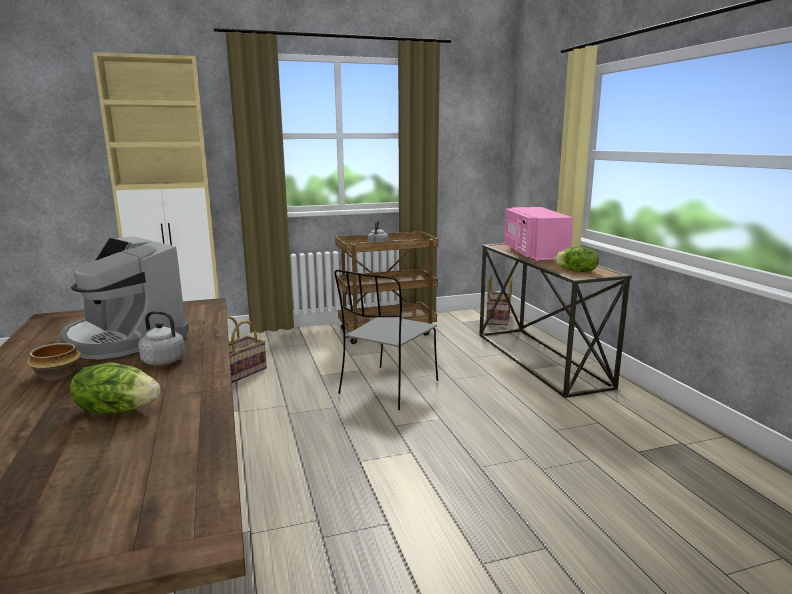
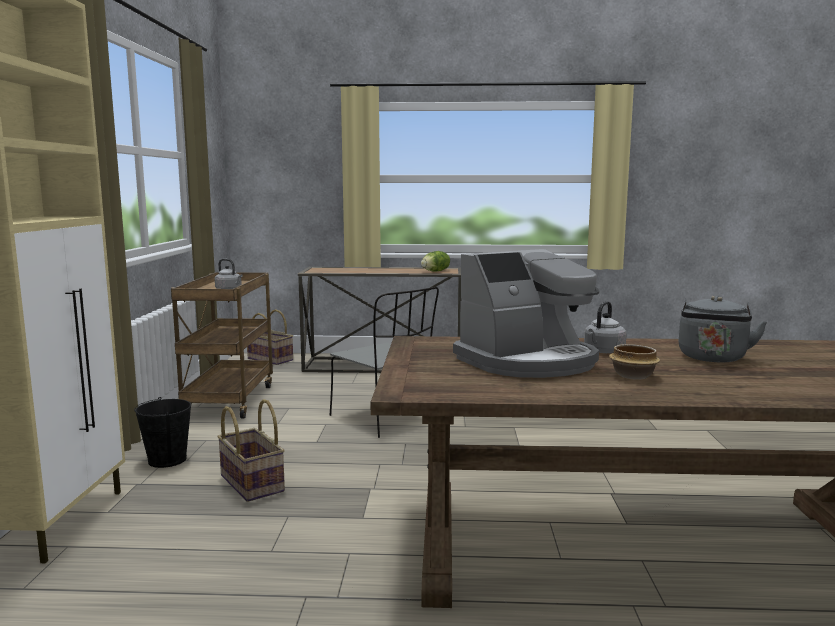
camera: 70 degrees left, 5 degrees down
lettuce [70,363,160,414] -> grey kettle [679,296,767,362]
pink microwave [504,207,574,261] -> none
none -> black bucket [134,397,191,468]

